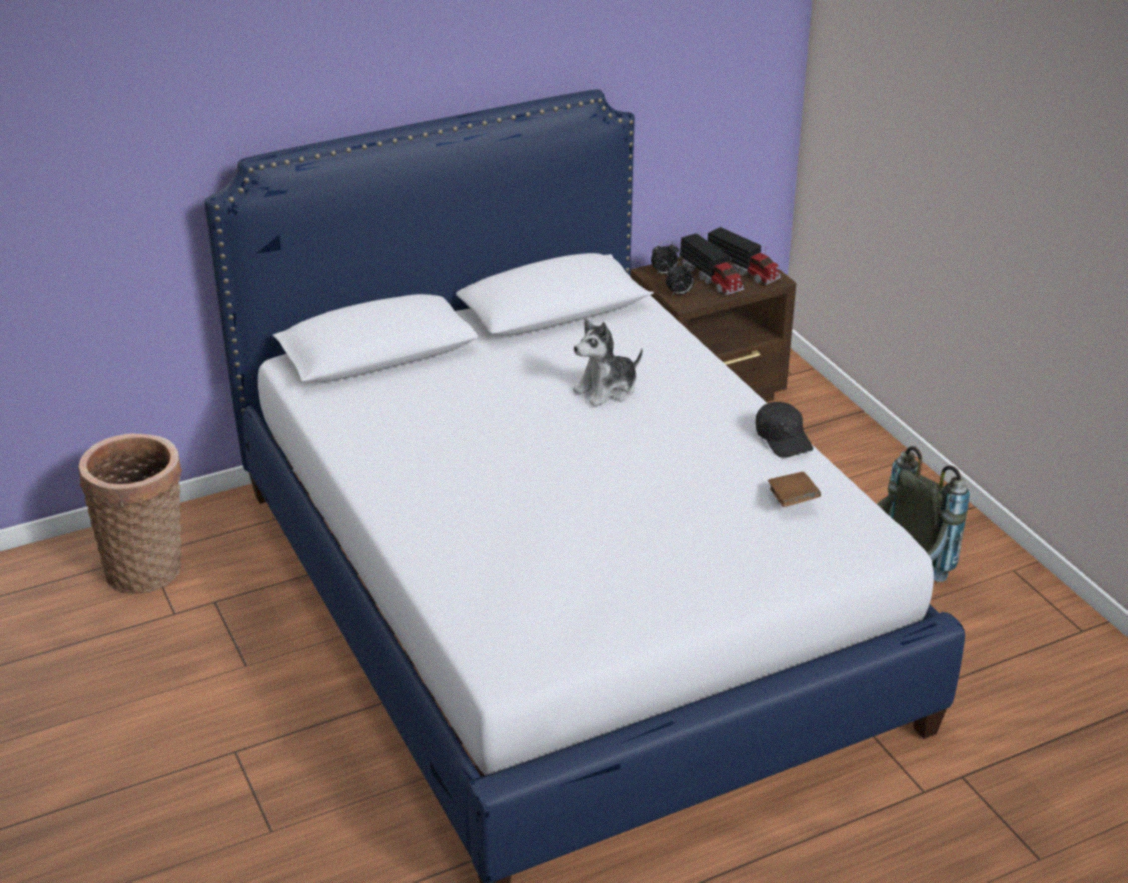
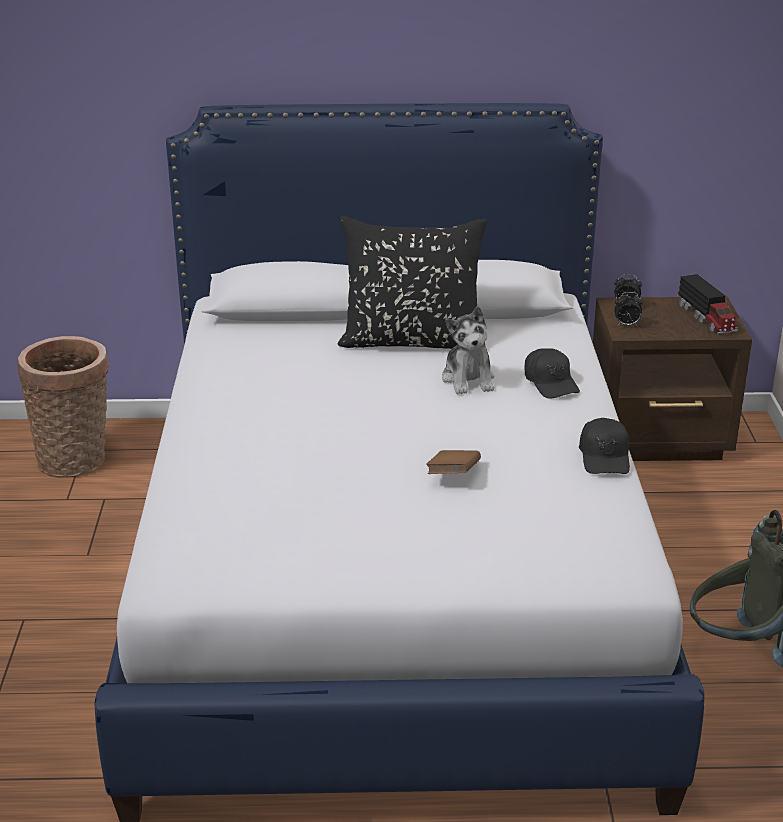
camera: 25 degrees right, 5 degrees down
plush toy [573,319,643,407] -> plush toy turned 90 degrees counterclockwise [442,306,494,394]
toy truck [679,233,744,296] -> none
brown book [768,472,821,507] -> brown book moved to [426,450,481,474]
none -> black pillow [338,216,487,349]
none -> black cap [524,348,580,399]

